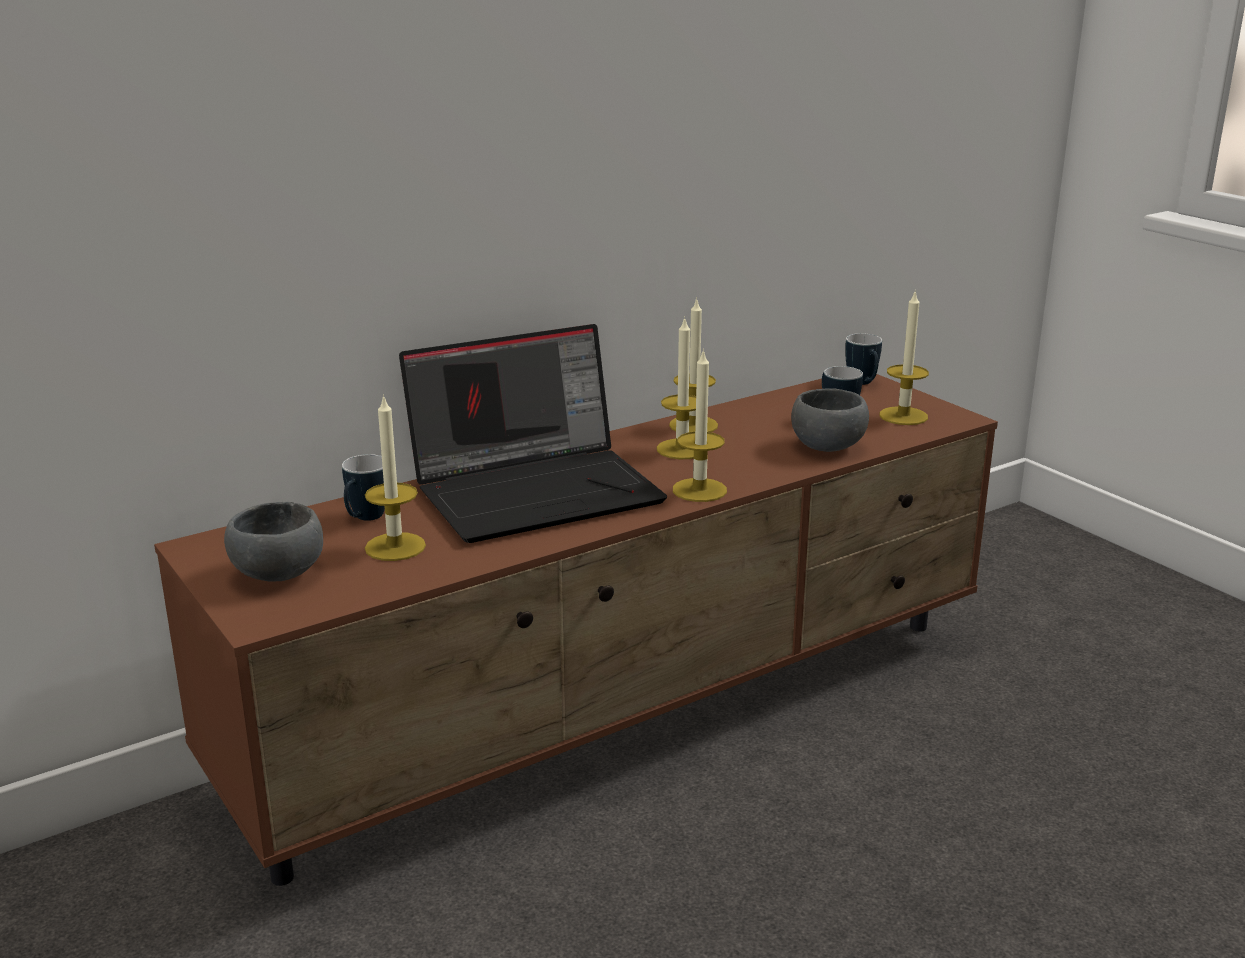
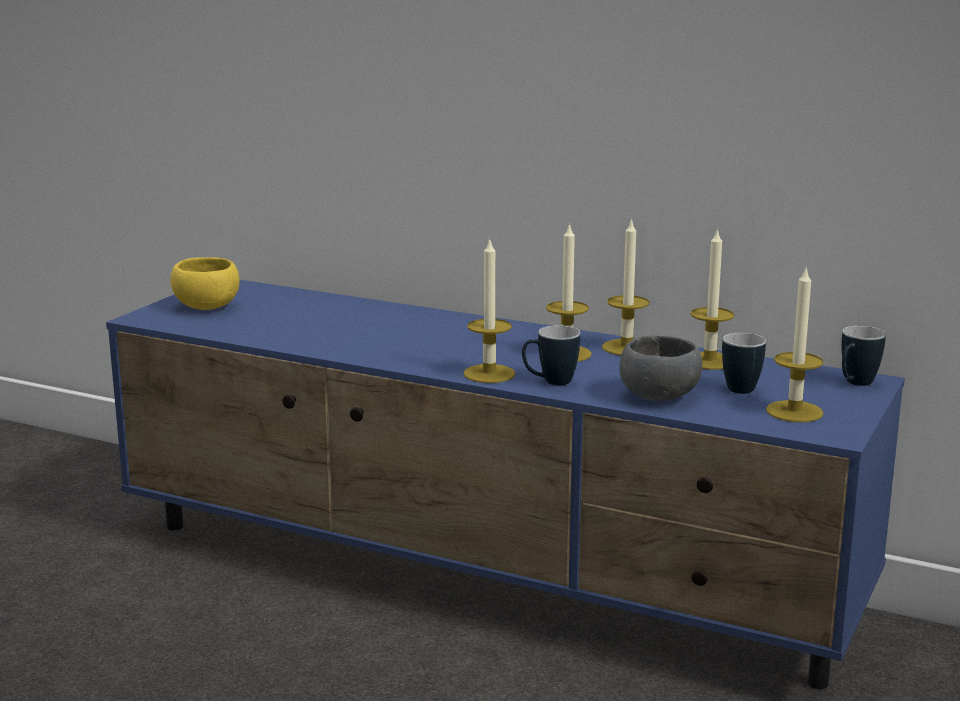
camera: 60 degrees right, 5 degrees down
brown tv stand [154,374,998,886] -> blue tv stand [106,280,905,689]
grey bowl [224,502,323,582] -> yellow bowl [171,257,239,310]
mug [342,454,385,521] -> mug moved to [522,325,580,385]
candle [365,394,426,561] -> candle moved to [690,228,735,370]
laptop [399,324,667,543] -> none

